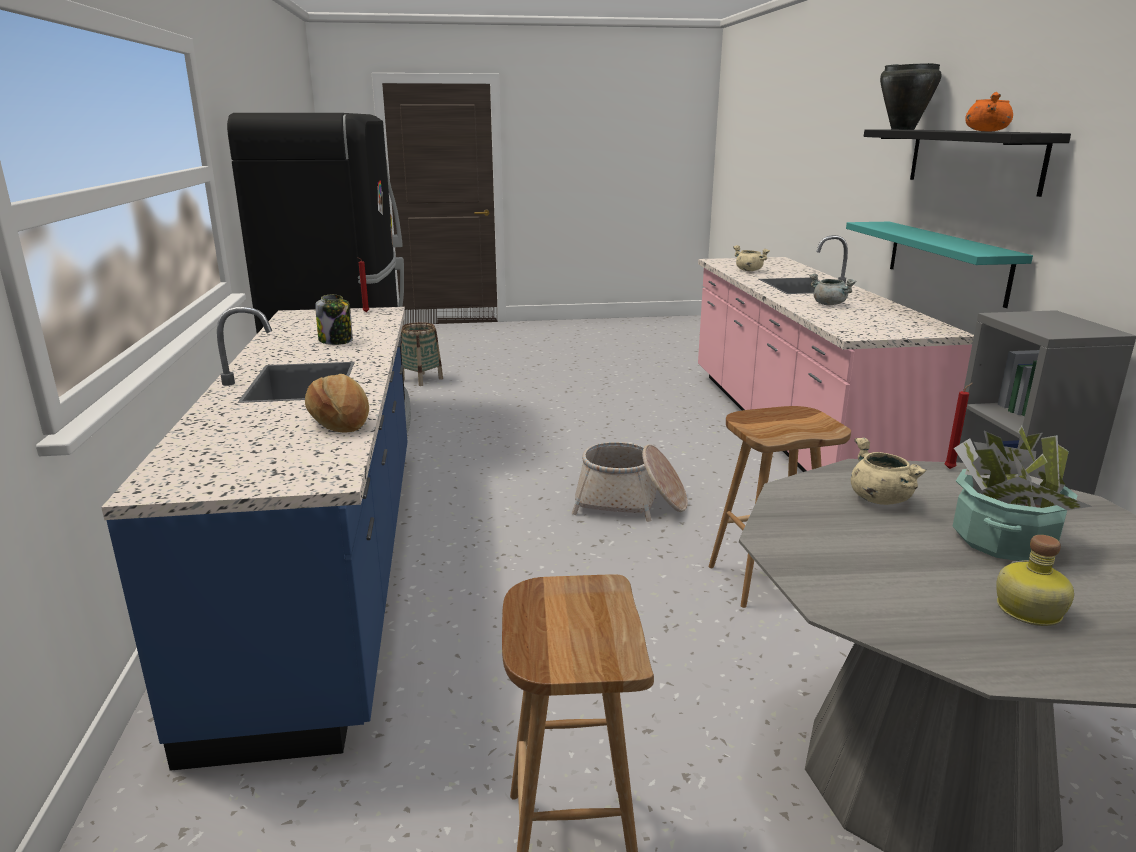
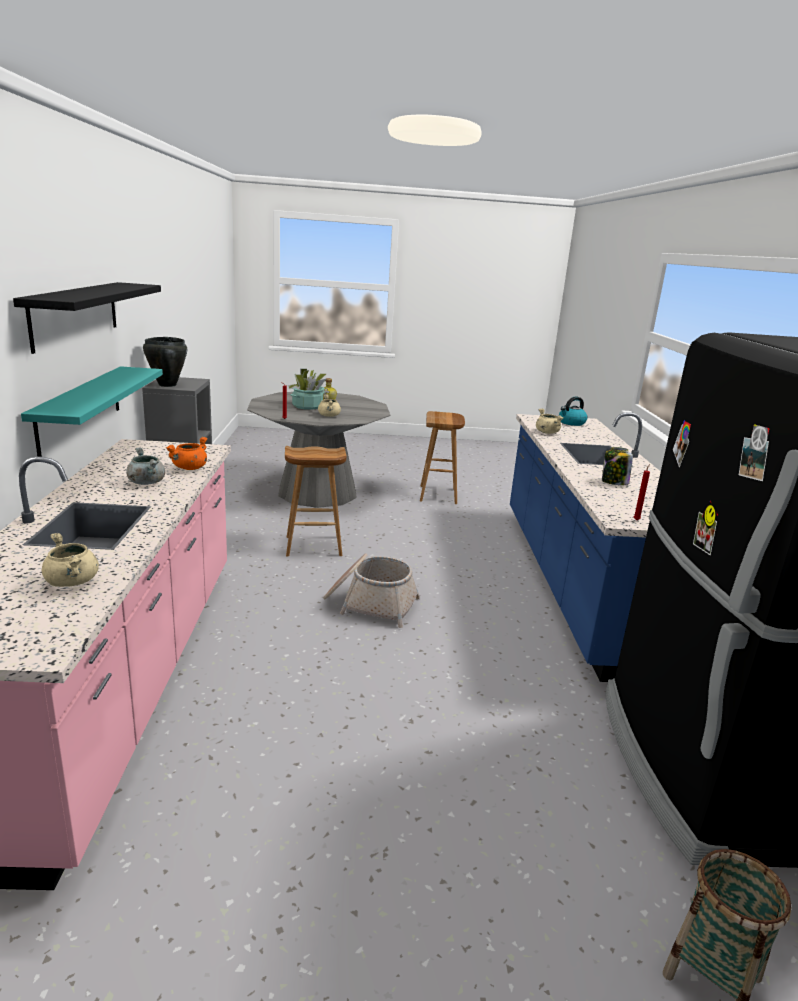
camera: 175 degrees left, 0 degrees up
bread [305,374,369,433] -> beige cooking pot [536,408,564,434]
black cooking pot [880,63,942,130] -> black cooking pot moved to [143,337,187,387]
orange cooking pot [965,92,1013,132] -> orange cooking pot moved to [166,437,207,470]
none -> kettle [559,397,587,426]

